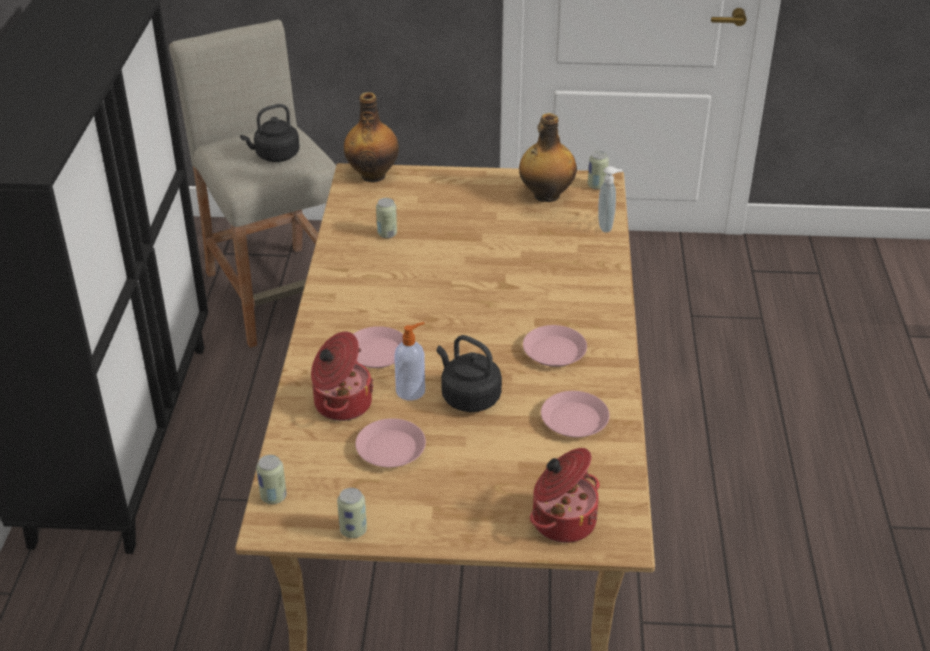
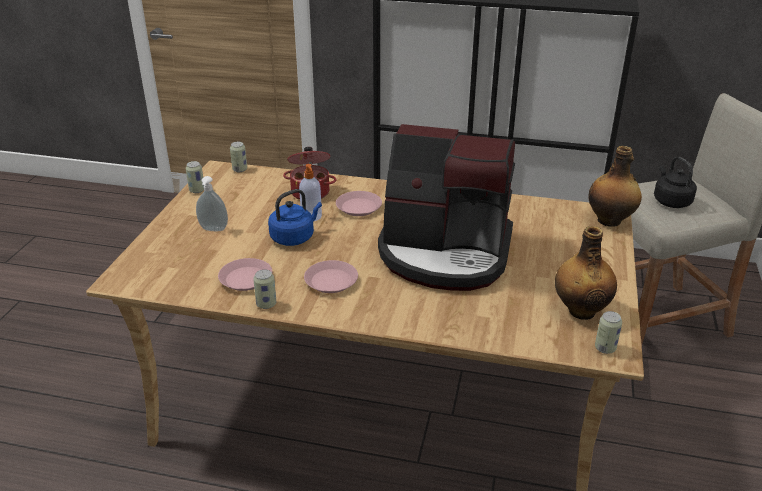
camera: 100 degrees right, 5 degrees down
pink plate [355,418,426,467] -> none
can [376,198,397,238] -> can moved to [253,270,276,309]
black kettle [437,335,502,412] -> blue kettle [268,189,322,246]
cooking pot [530,448,599,543] -> none
soap dispenser [598,166,623,233] -> soap dispenser moved to [196,176,228,231]
none -> coffee machine [378,124,515,291]

